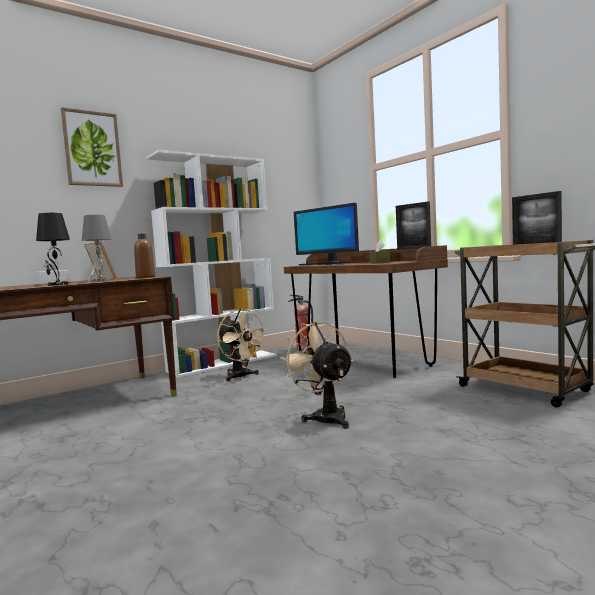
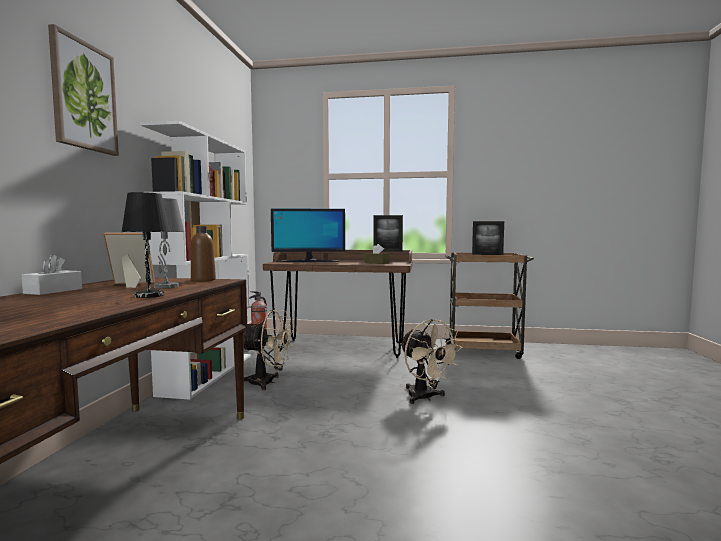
camera: 45 degrees left, 0 degrees up
beige fan [281,322,354,429] -> beige fan turned 135 degrees counterclockwise [400,319,463,404]

